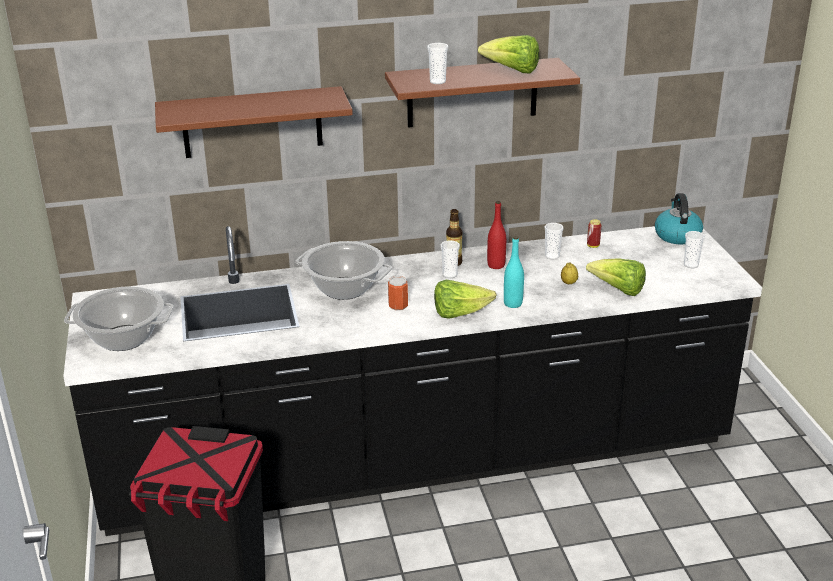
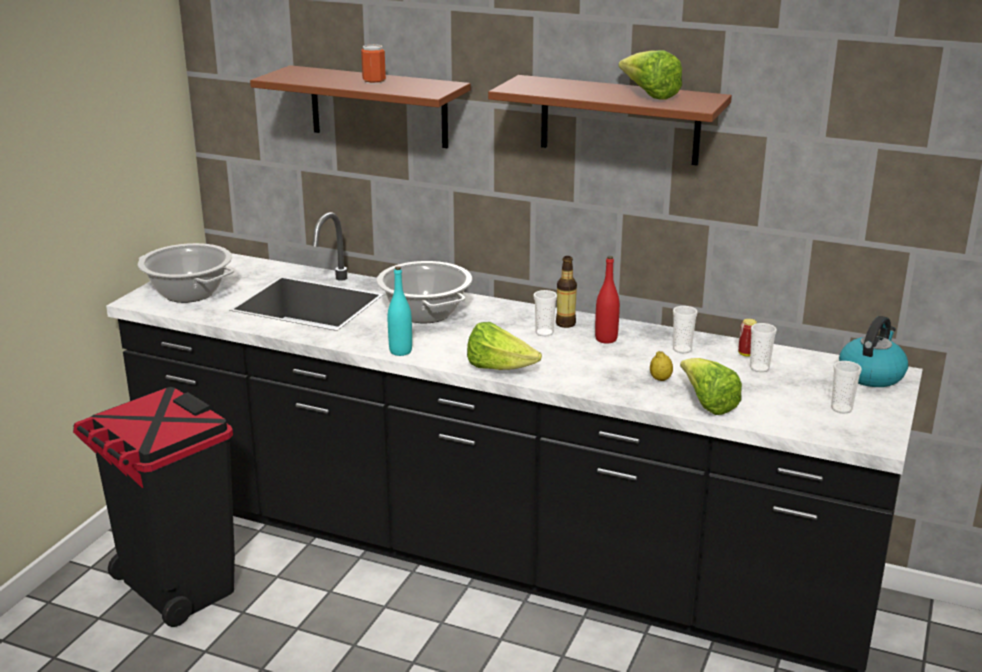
camera: 35 degrees right, 5 degrees down
can [388,276,408,311] -> can moved to [361,44,386,84]
cup [427,43,448,84] -> cup moved to [750,323,777,372]
turquoise bottle [504,236,524,308] -> turquoise bottle moved to [388,266,412,356]

